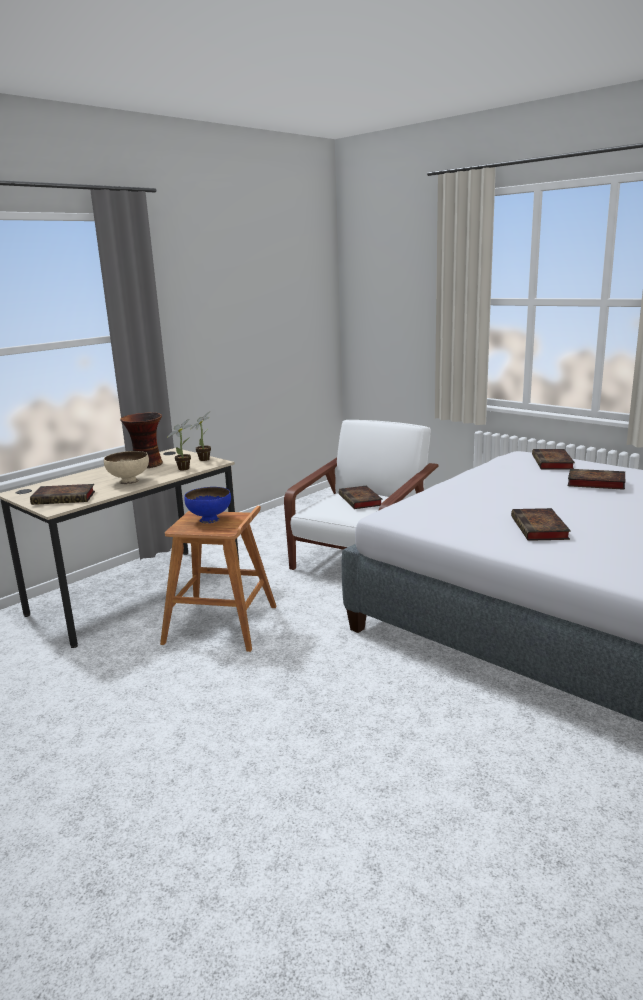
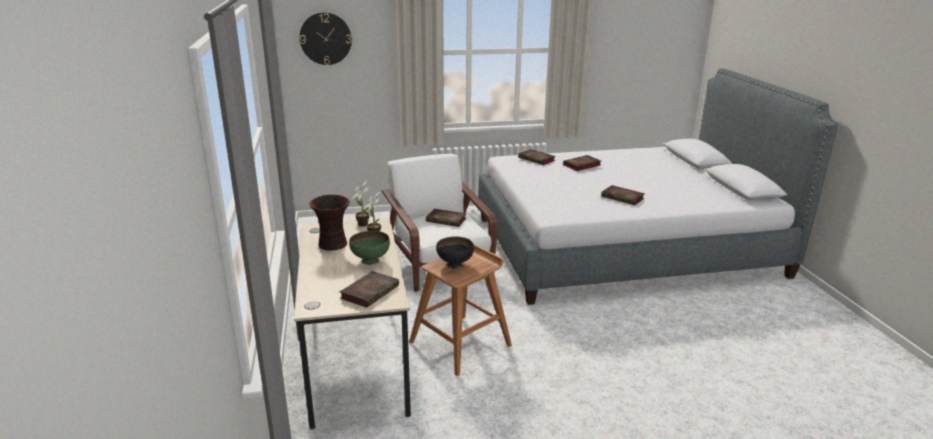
camera: 55 degrees left, 5 degrees up
beige bowl [104,451,149,484] -> green bowl [349,231,390,265]
blue bowl [184,487,231,523] -> black bowl [436,237,474,269]
none -> wall clock [299,12,352,65]

